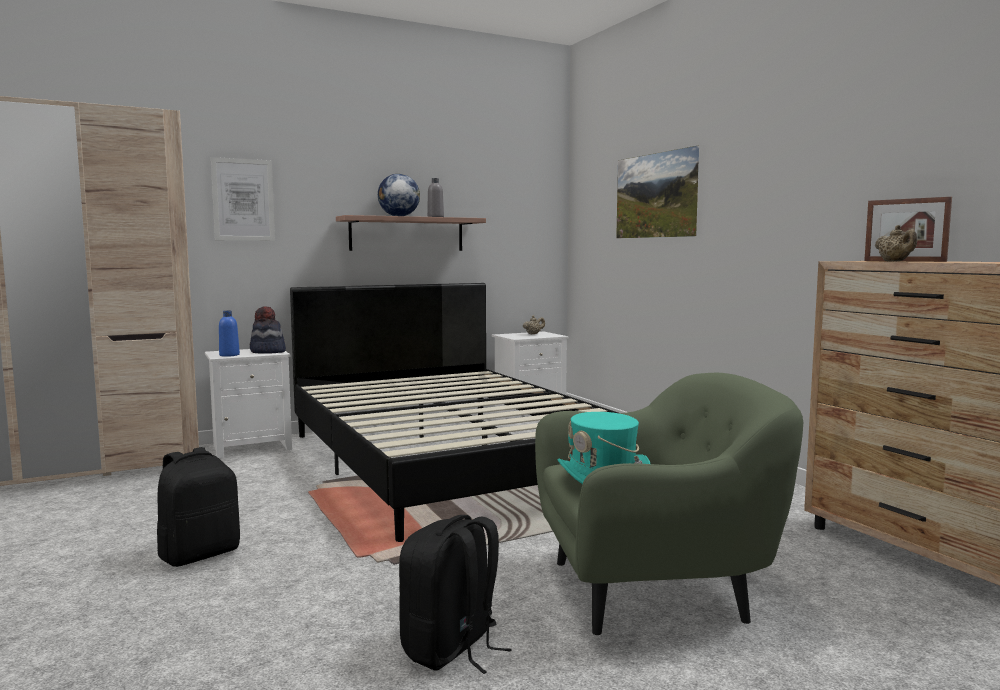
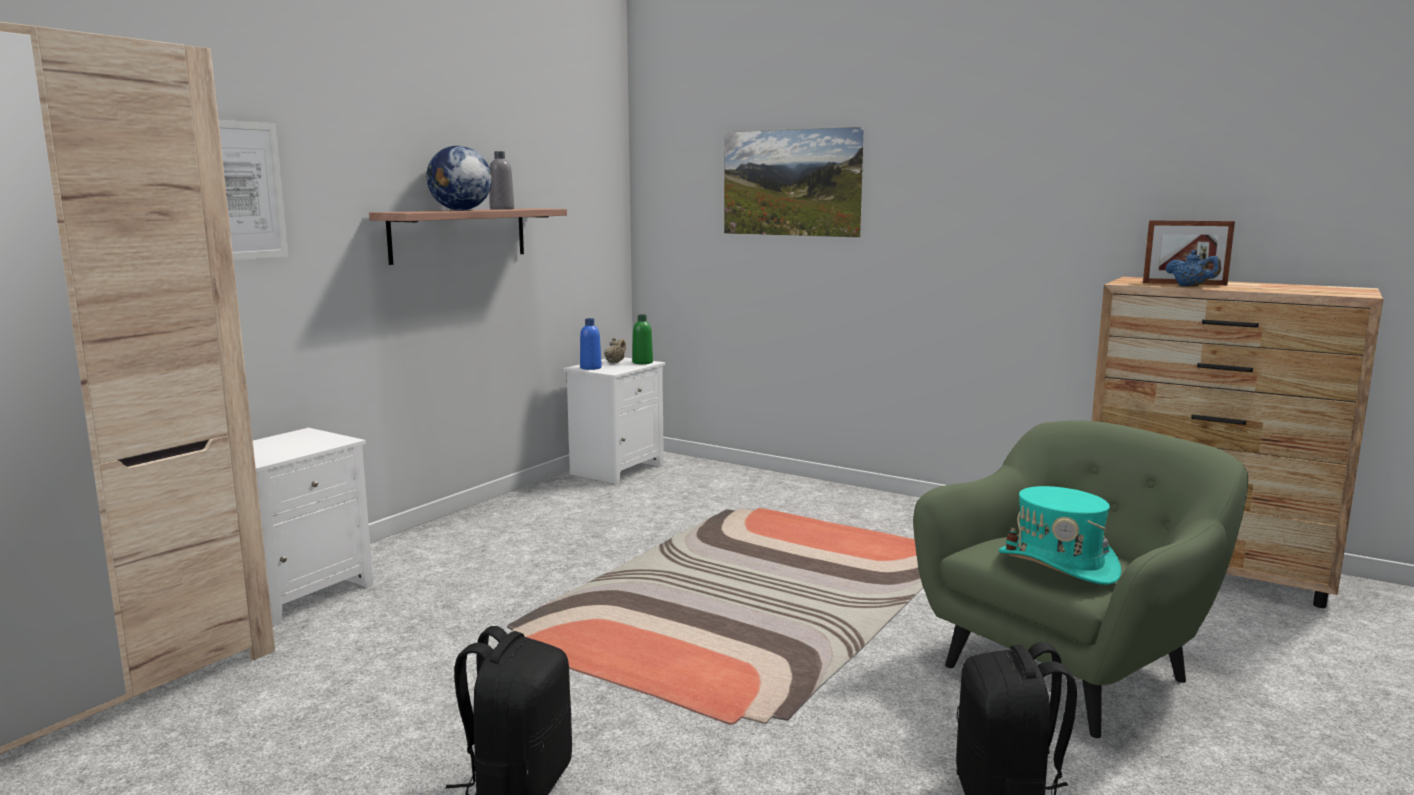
camera: 30 degrees left, 5 degrees up
blue bottle [219,311,240,357] -> blue bottle moved to [580,318,602,370]
hat [250,306,286,354] -> none
black bed [290,283,618,542] -> none
beige teapot [875,225,917,262] -> blue teapot [1166,250,1221,287]
none -> green bottle [632,314,653,364]

